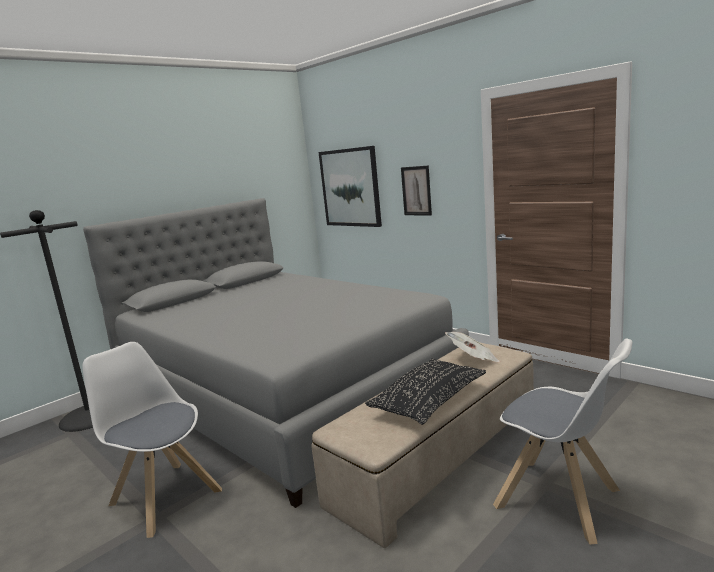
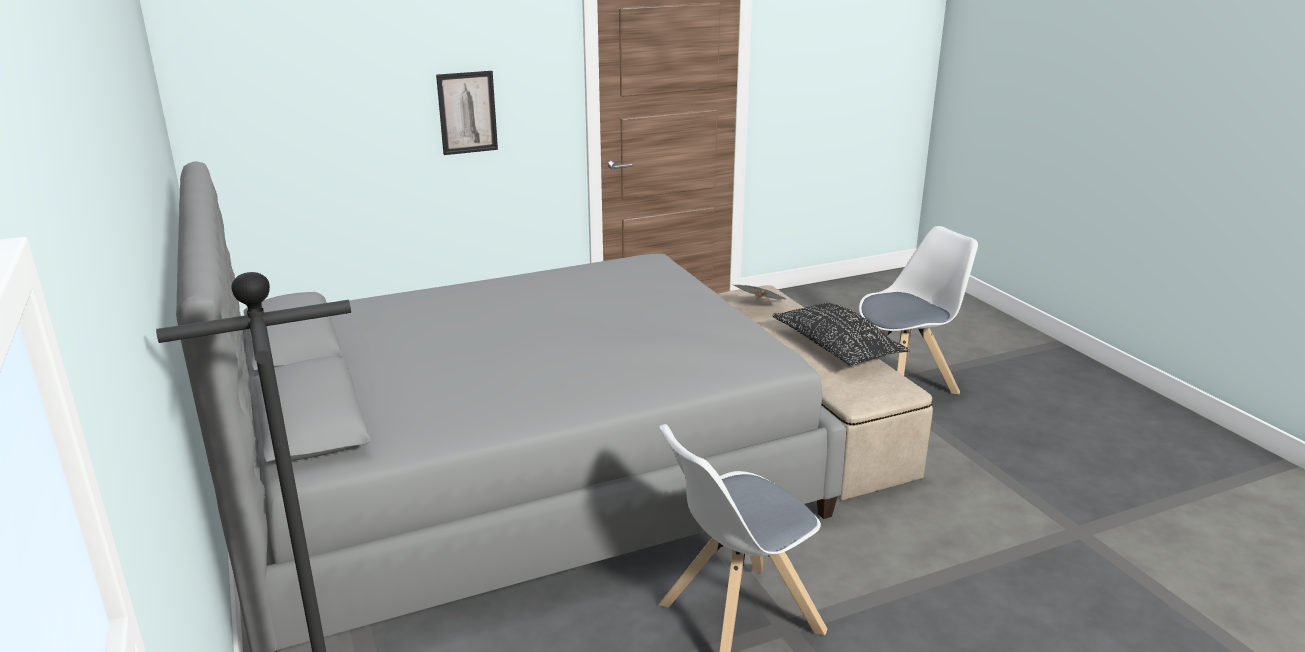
camera: 70 degrees left, 10 degrees up
picture [318,146,382,227] -> none

